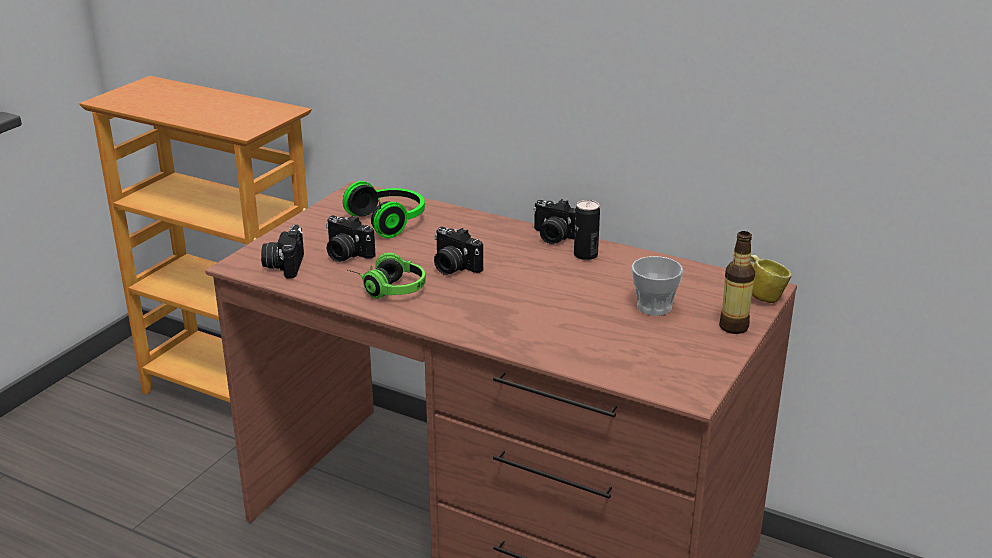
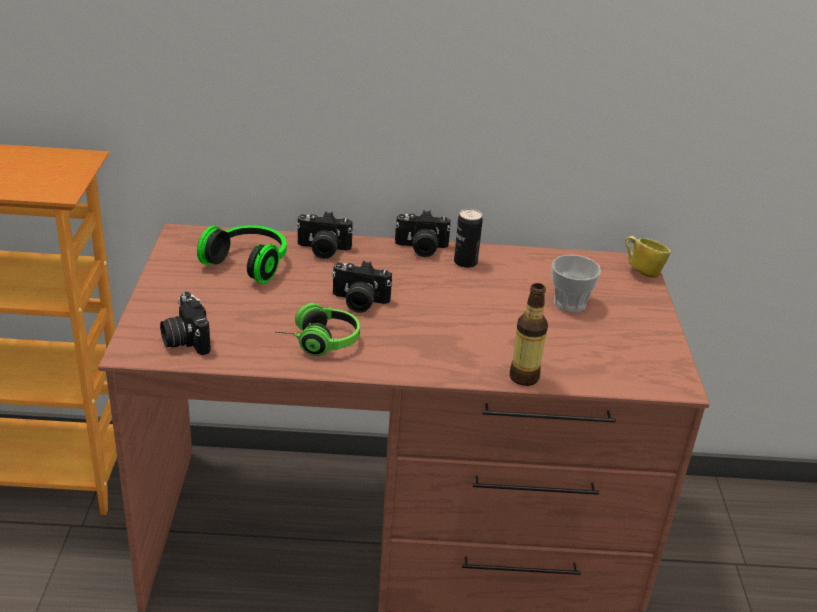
camera: 30 degrees left, 5 degrees up
camera [326,215,375,262] -> camera moved to [296,211,353,259]
bottle [719,231,755,334] -> bottle moved to [509,283,548,386]

